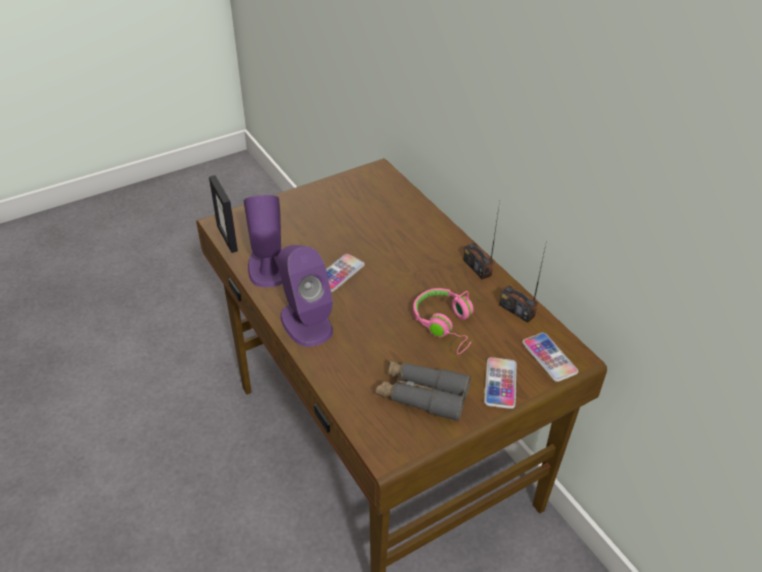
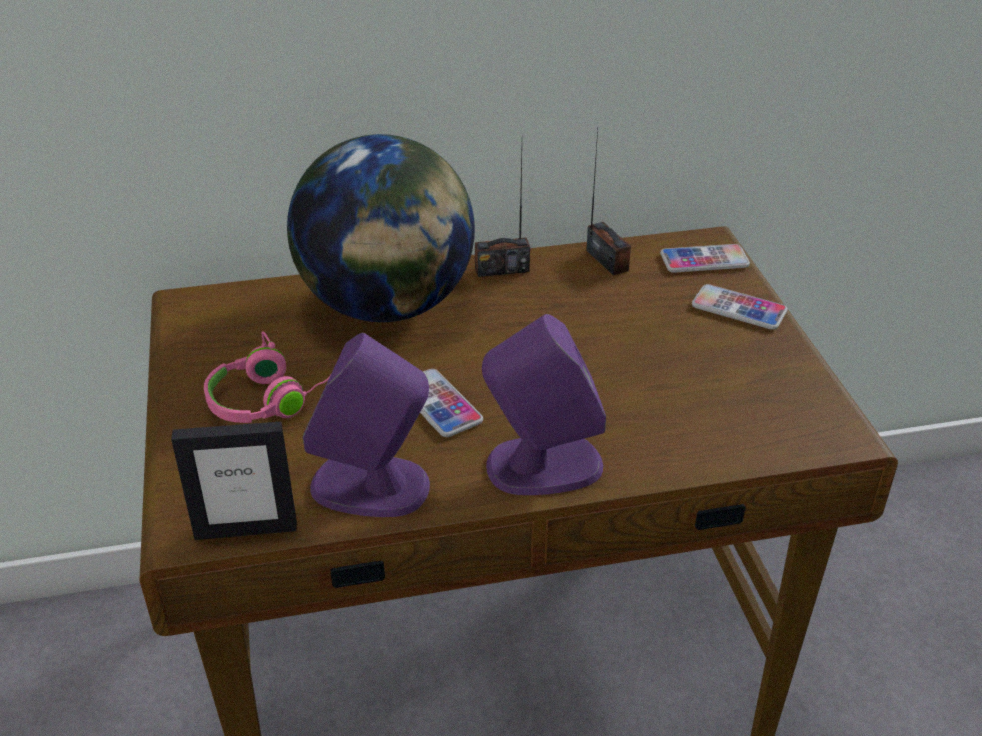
camera: 70 degrees left, 5 degrees down
grey binoculars [376,360,471,421] -> none
pink headphones [413,288,474,354] -> pink headphones moved to [204,331,330,423]
radio [499,245,546,323] -> radio turned 90 degrees counterclockwise [586,130,631,276]
none -> globe [287,134,475,322]

